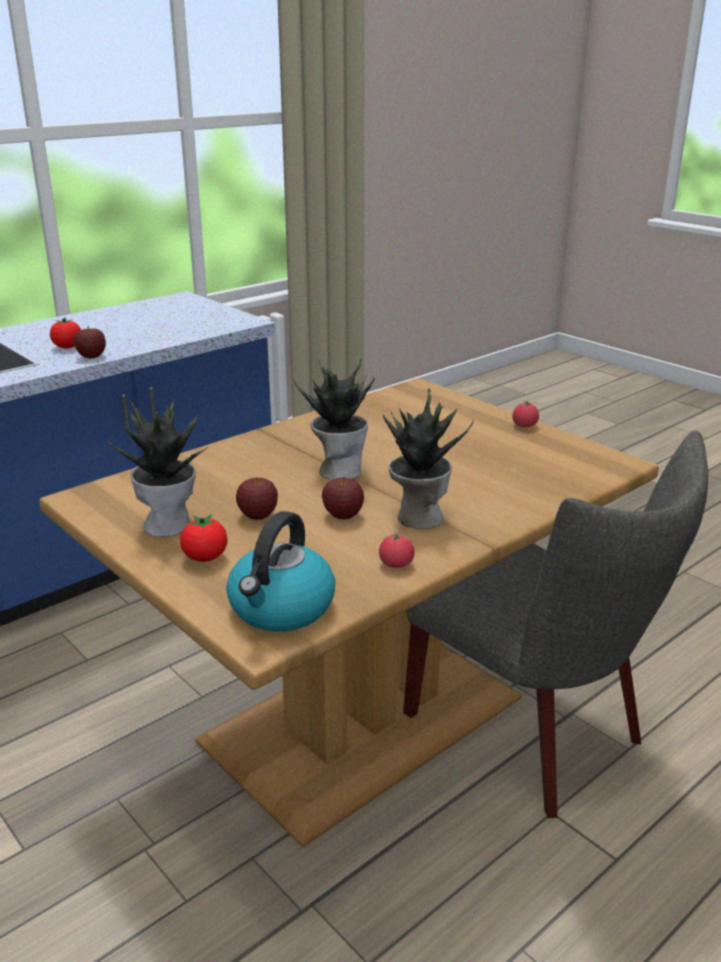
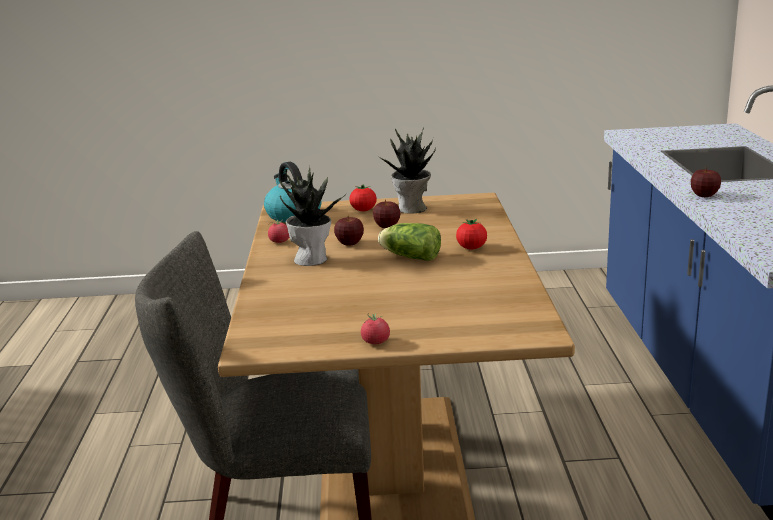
camera: 130 degrees right, 5 degrees down
tomato [50,317,81,348] -> tomato moved to [456,219,487,249]
potted plant [293,359,375,480] -> lettuce [378,223,441,261]

